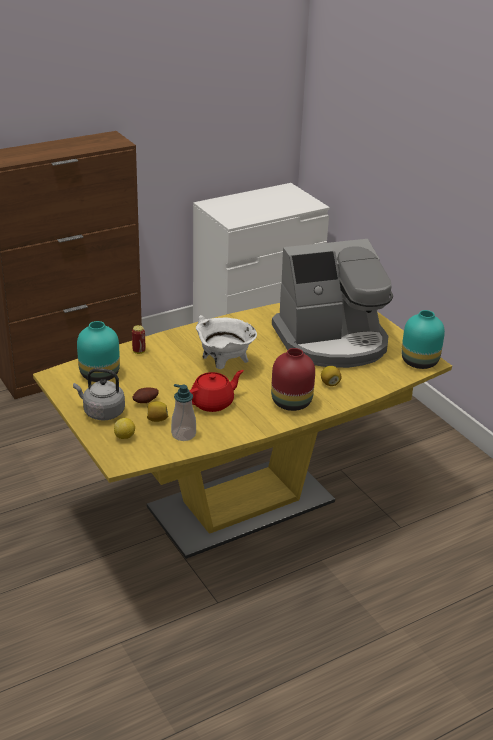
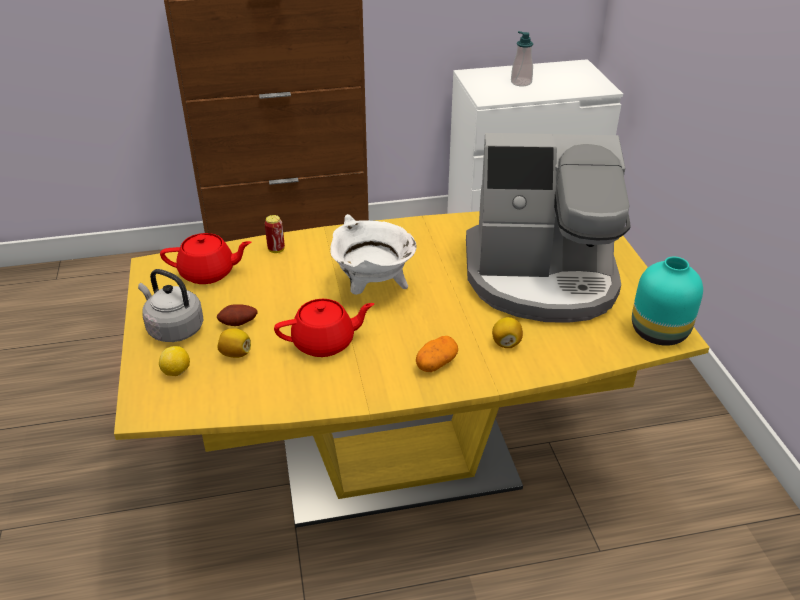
camera: 20 degrees right, 5 degrees up
turquoise vase [77,321,120,382] -> red teapot [160,233,251,284]
soap dispenser [171,384,196,441] -> soap dispenser moved to [511,31,533,86]
red vase [271,348,315,411] -> potato [416,336,458,372]

